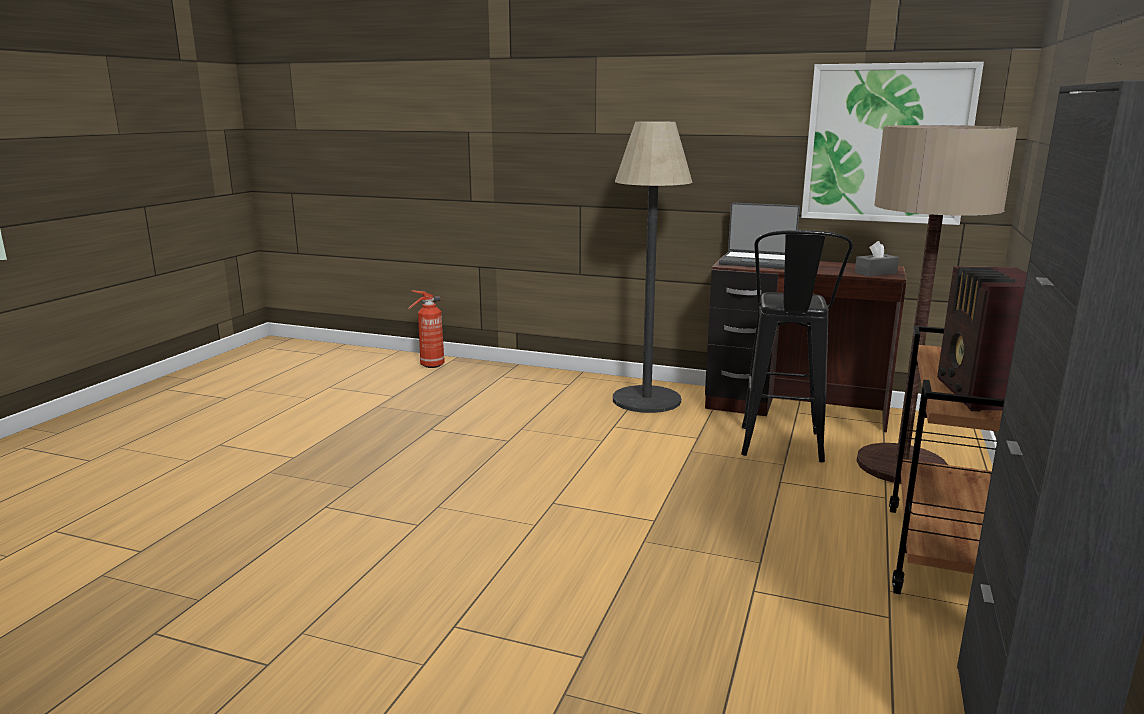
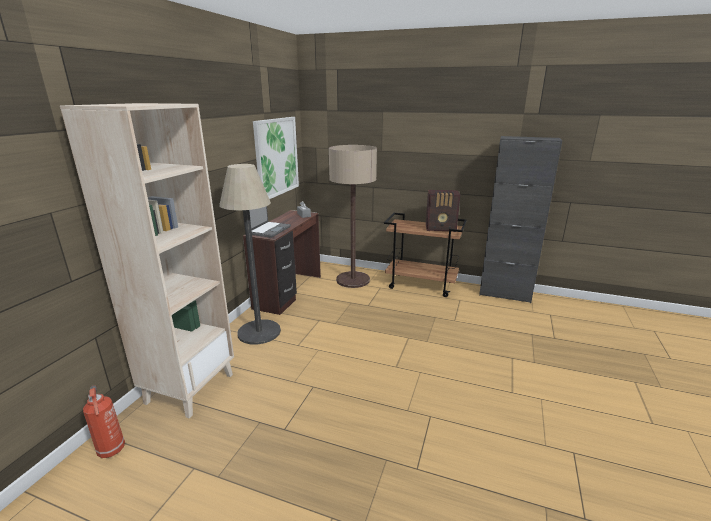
camera: 90 degrees left, 5 degrees up
black stool [741,230,853,462] -> none
none -> beige bookcase [60,103,234,418]

